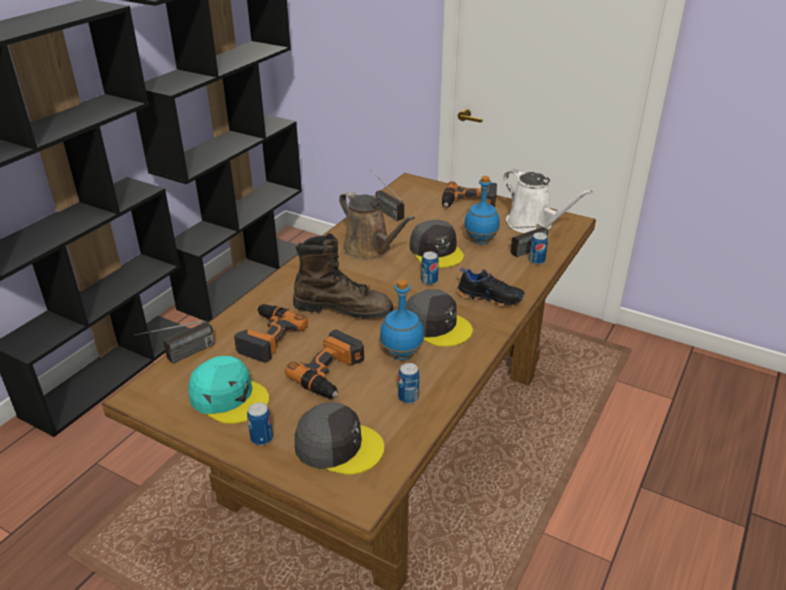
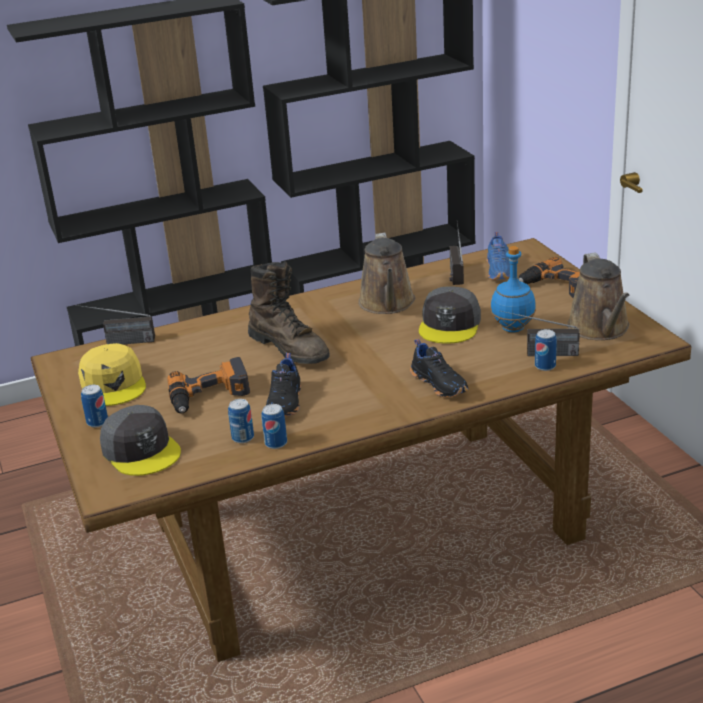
camera: 40 degrees right, 5 degrees down
turquoise cap [188,356,269,424] -> yellow cap [78,343,146,406]
power drill [234,304,308,363] -> none
blue bottle [380,280,424,360] -> black shoe [266,353,301,417]
grey cap [406,289,473,347] -> none
can [421,252,439,285] -> can moved to [262,404,287,449]
white watering can [503,169,593,233] -> brown watering can [567,252,630,340]
none -> blue shoe [486,232,510,280]

